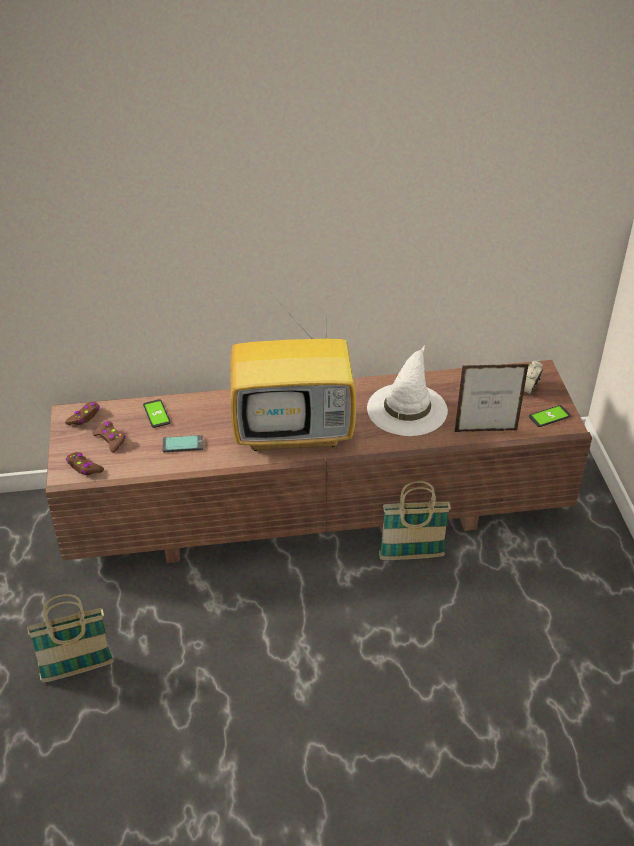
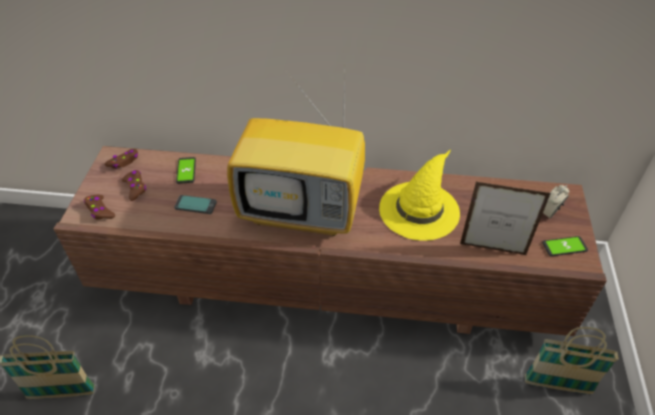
camera: 15 degrees right, 5 degrees up
white hat [367,345,448,436] -> yellow hat [379,149,460,241]
basket [379,481,451,561] -> basket moved to [525,327,619,394]

